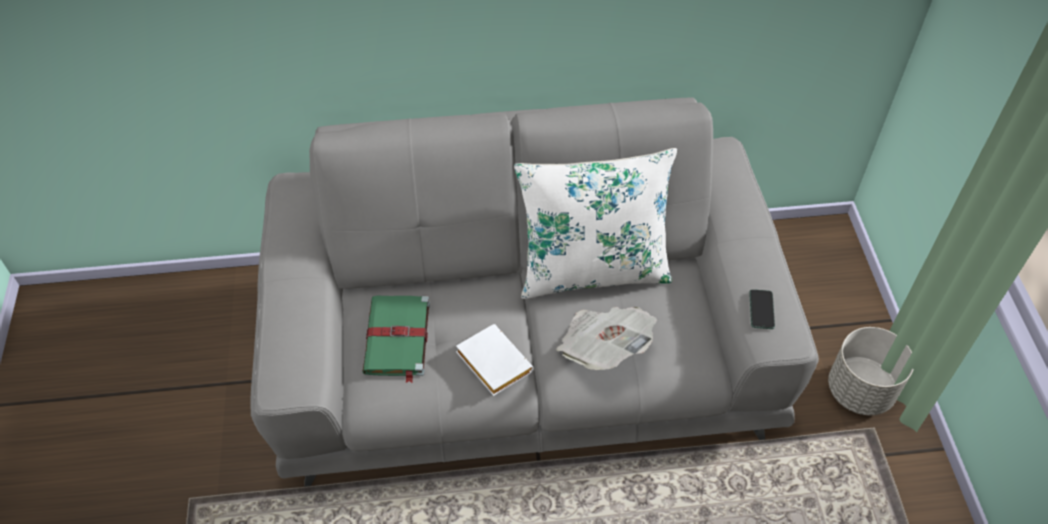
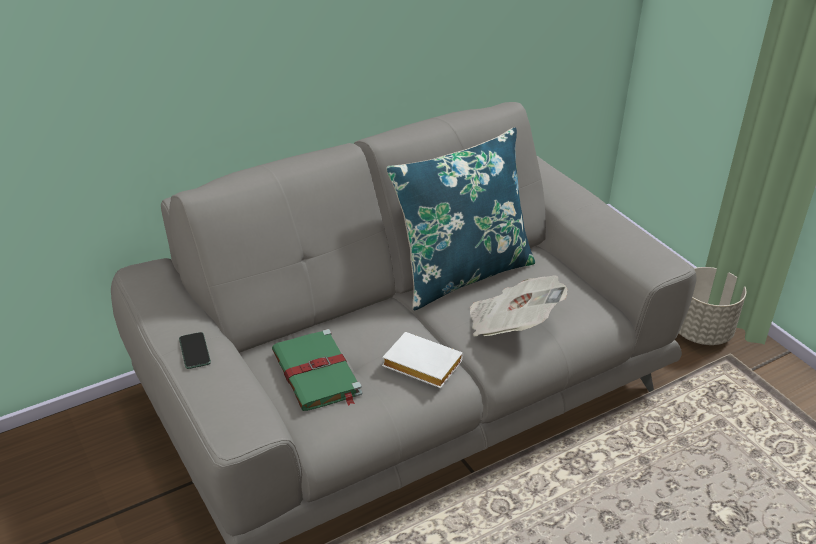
camera: 25 degrees left, 15 degrees down
white pillow [514,148,677,299] -> blue pillow [386,127,535,310]
phone [749,289,775,329] -> phone moved to [179,332,211,369]

